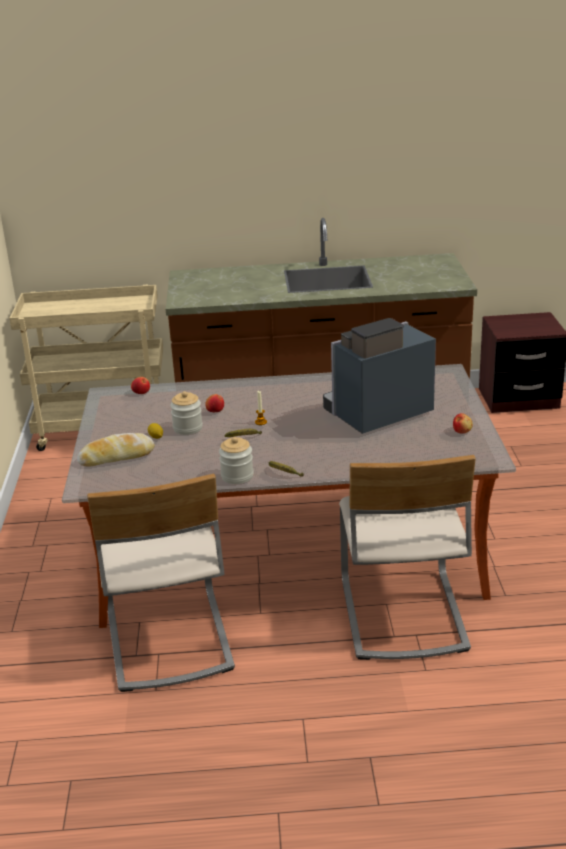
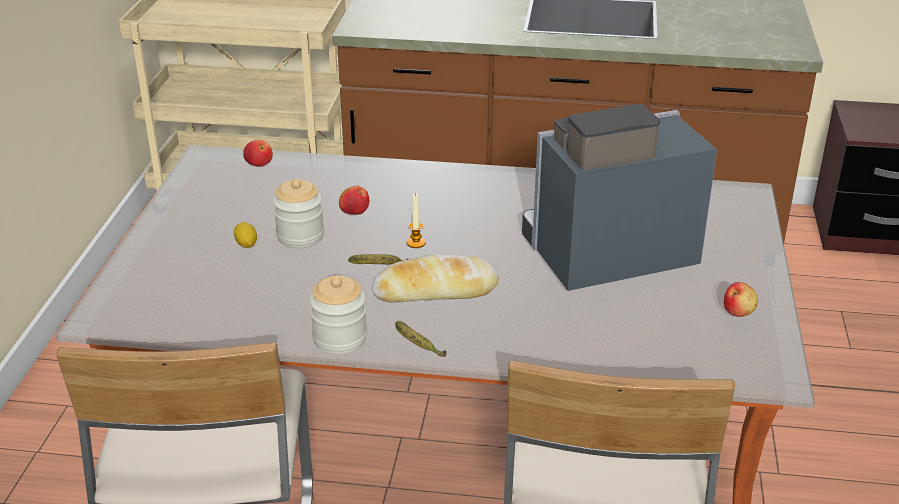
camera: 10 degrees right, 5 degrees up
bread [77,433,155,467] -> bread moved to [372,254,499,302]

